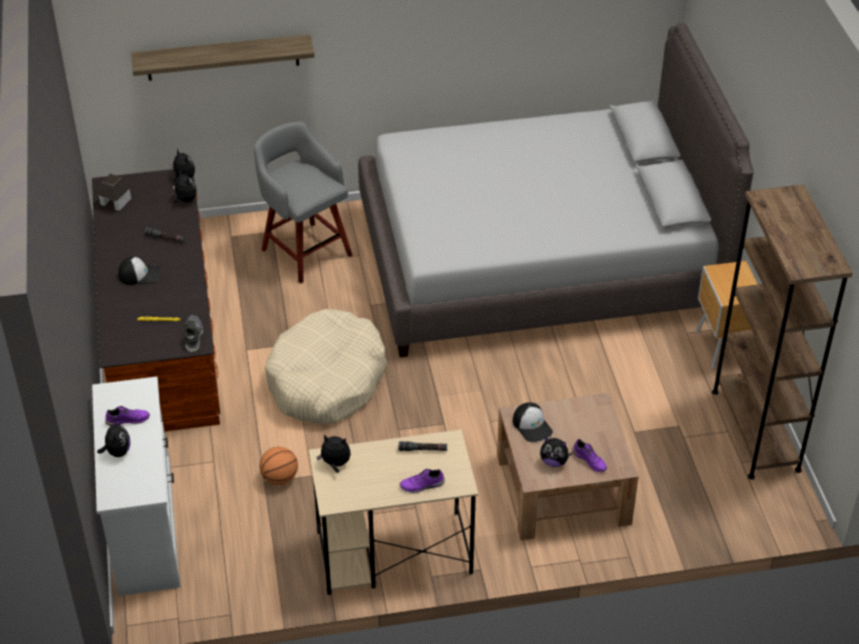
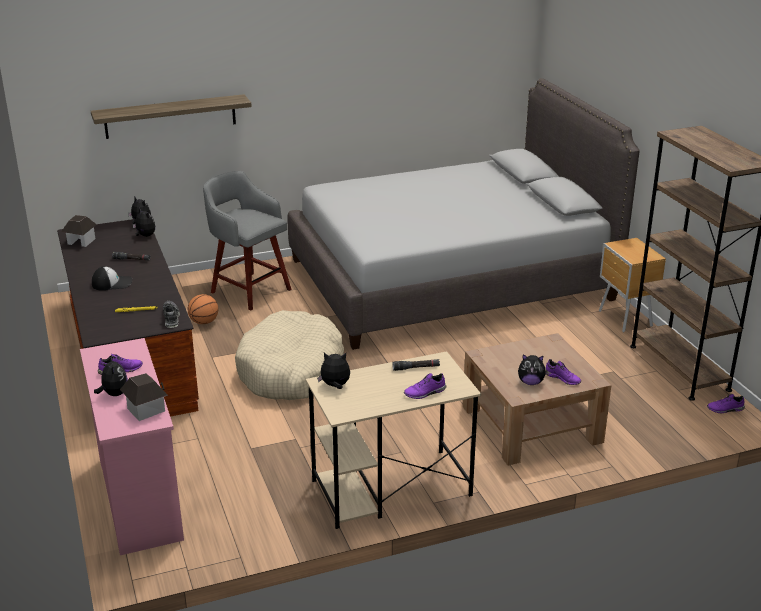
camera: 10 degrees left, 15 degrees down
white dresser [92,377,180,596] -> pink dresser [80,338,184,555]
basketball [260,447,298,485] -> basketball moved to [188,294,218,324]
cap [513,402,553,442] -> none
none -> toy house [120,373,168,421]
none -> purple shoe [707,394,745,413]

